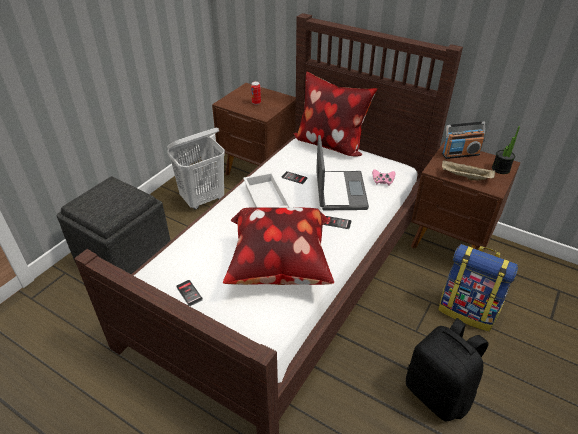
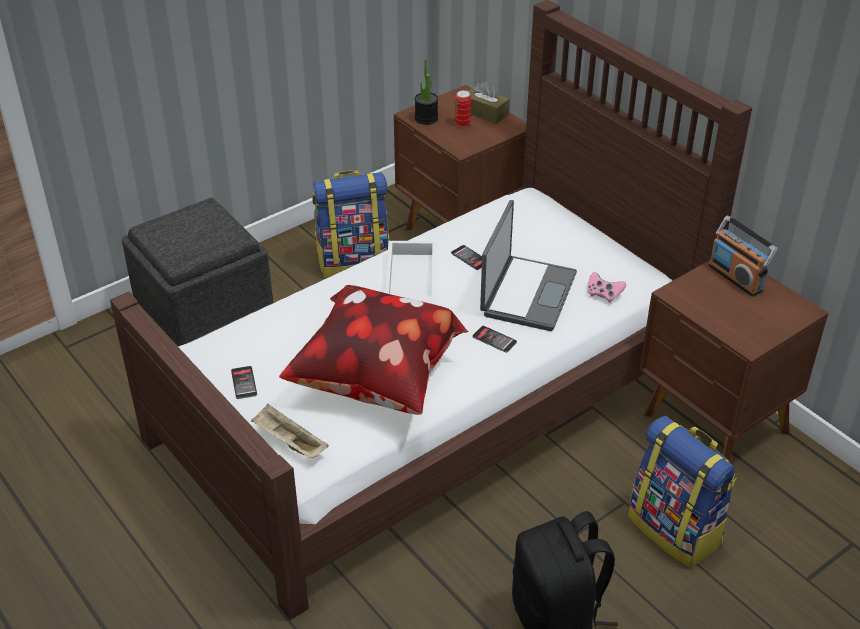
camera: 20 degrees right, 0 degrees up
white laundry basket [167,127,225,209] -> backpack [312,170,389,278]
pillow [293,71,377,157] -> none
radio [442,122,485,159] -> radio turned 45 degrees clockwise [708,216,777,296]
beige tray [442,160,495,180] -> beige tray moved to [251,404,329,458]
potted plant [492,126,520,174] -> potted plant moved to [414,59,438,125]
none -> brown tissue box [468,81,510,124]

